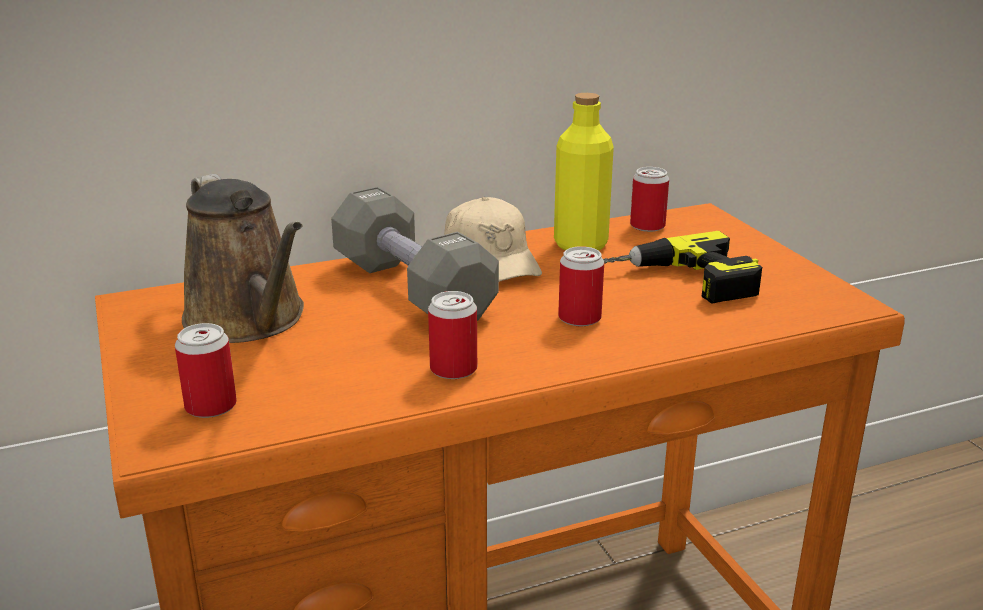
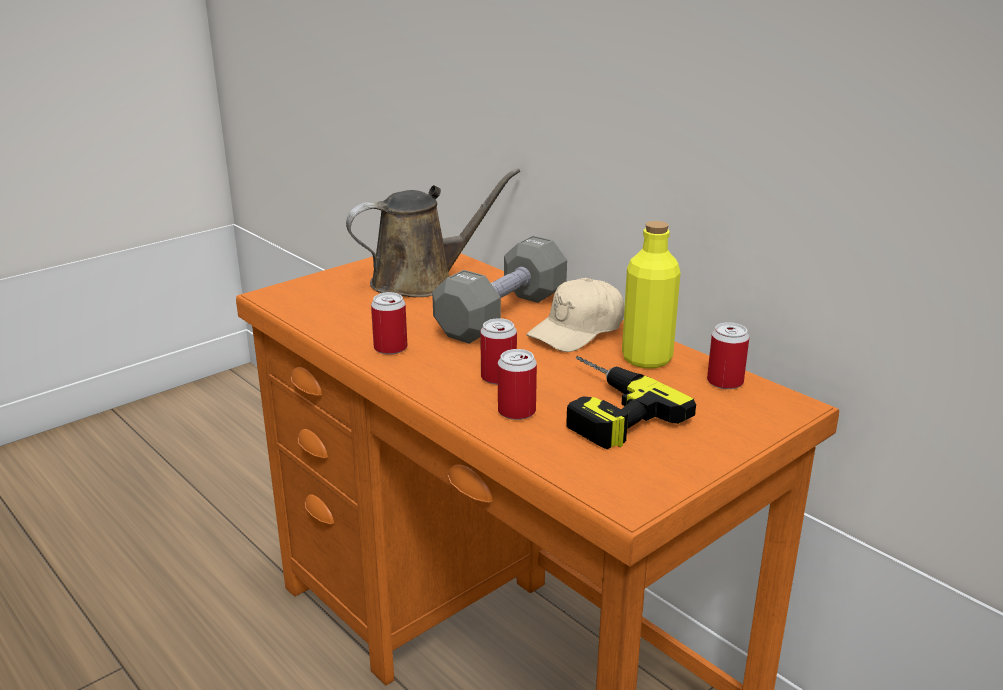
camera: 70 degrees right, 0 degrees up
can [175,323,237,418] -> can moved to [498,349,537,420]
brown watering can [182,174,304,343] -> brown watering can turned 150 degrees counterclockwise [346,168,520,297]

